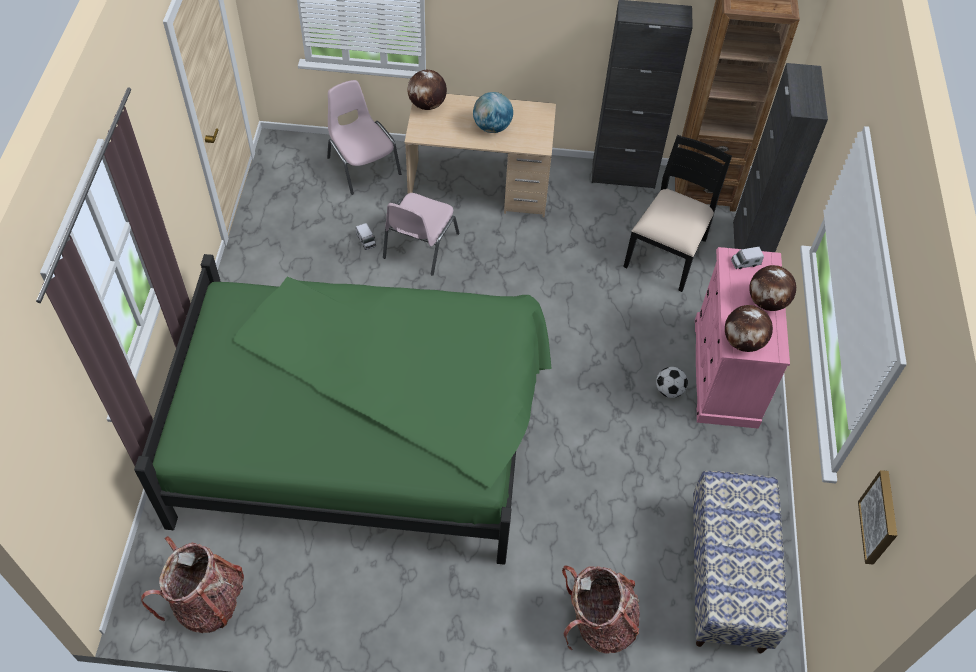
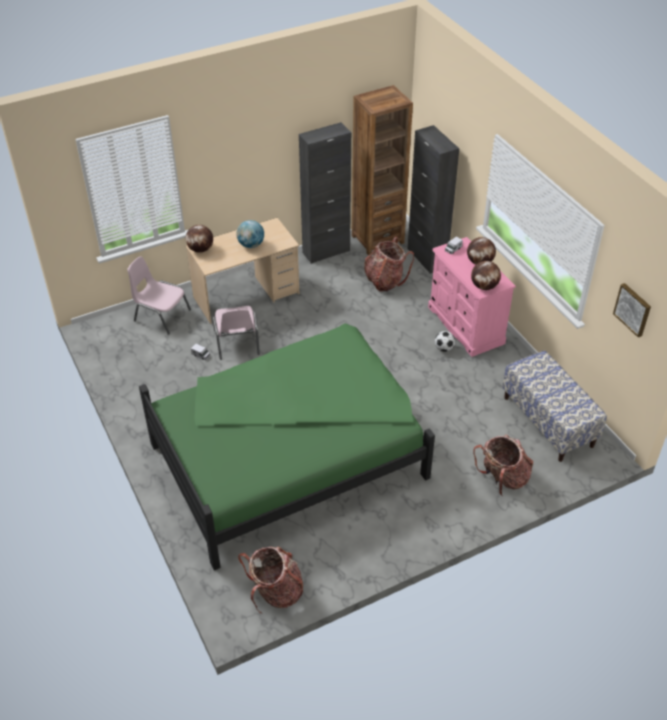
camera: 30 degrees left, 10 degrees down
black chair [623,135,732,292] -> backpack [364,236,414,292]

